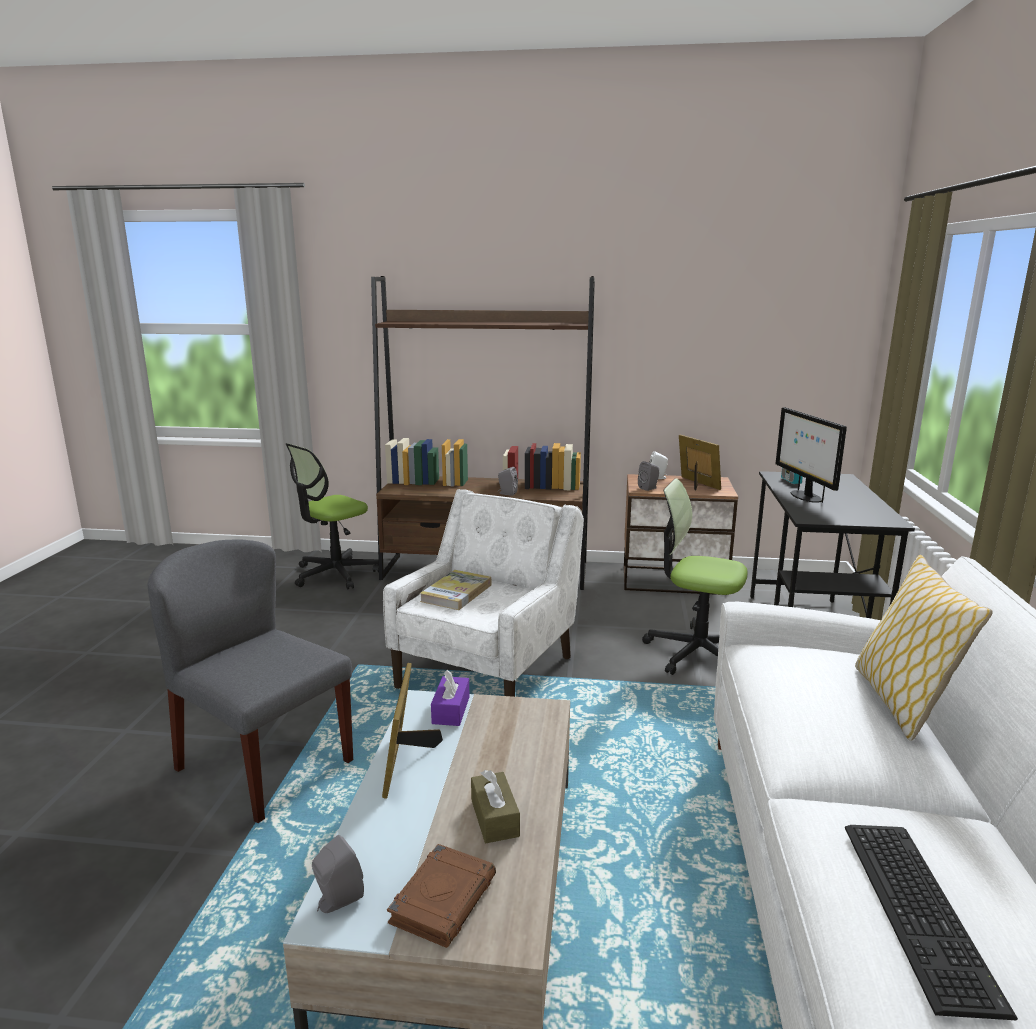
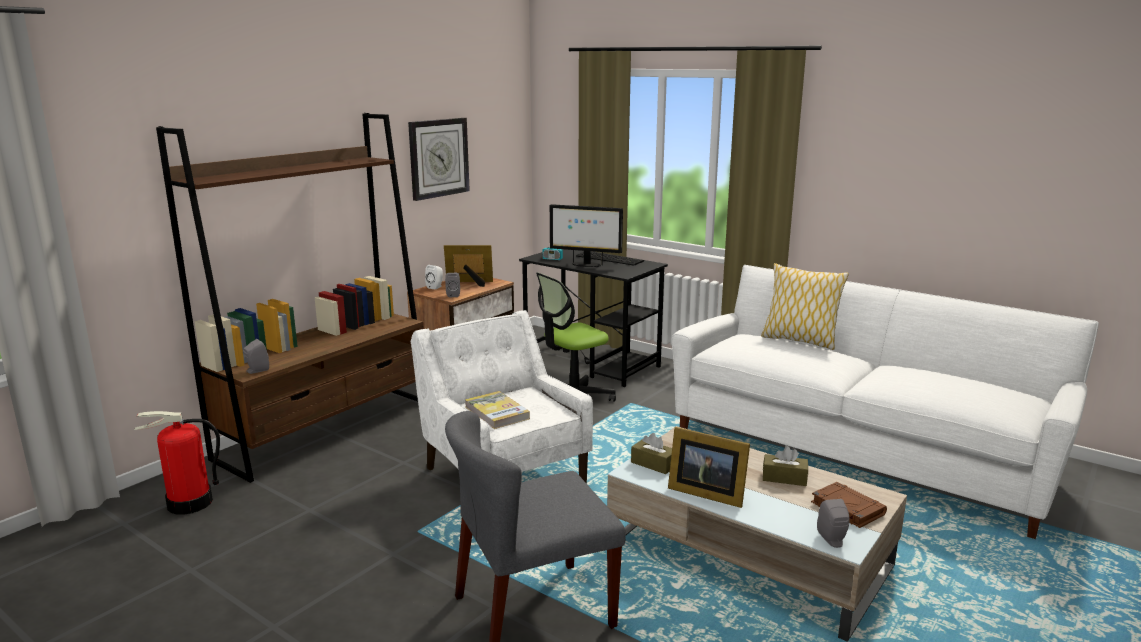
camera: 60 degrees left, 0 degrees up
office chair [286,443,379,590] -> fire extinguisher [134,411,220,515]
purple tissue box [431,670,470,726] -> brown tissue box [631,433,672,474]
grey speaker [498,467,518,496] -> grey speaker moved to [243,339,269,374]
keyboard [845,825,1018,1020] -> keyboard moved to [576,252,644,265]
none -> wall clock [408,118,470,201]

